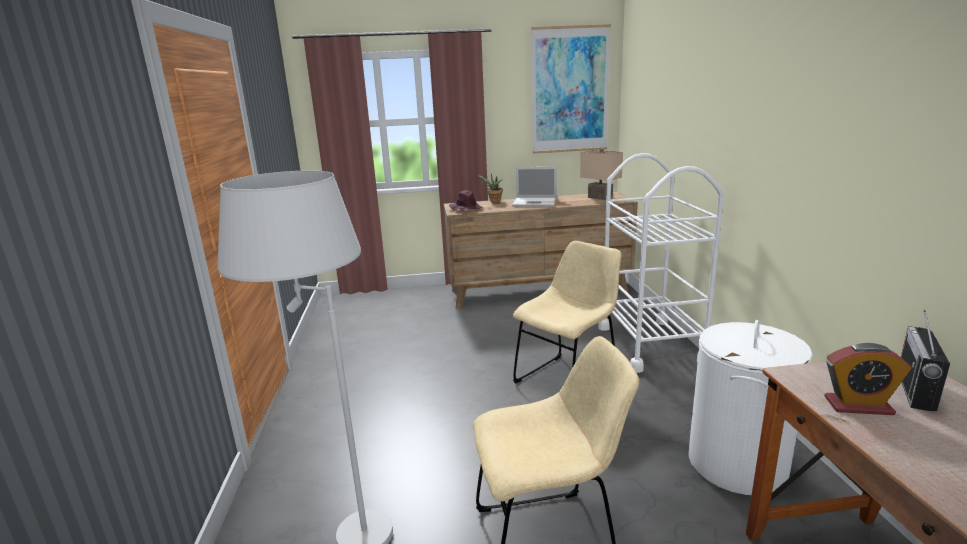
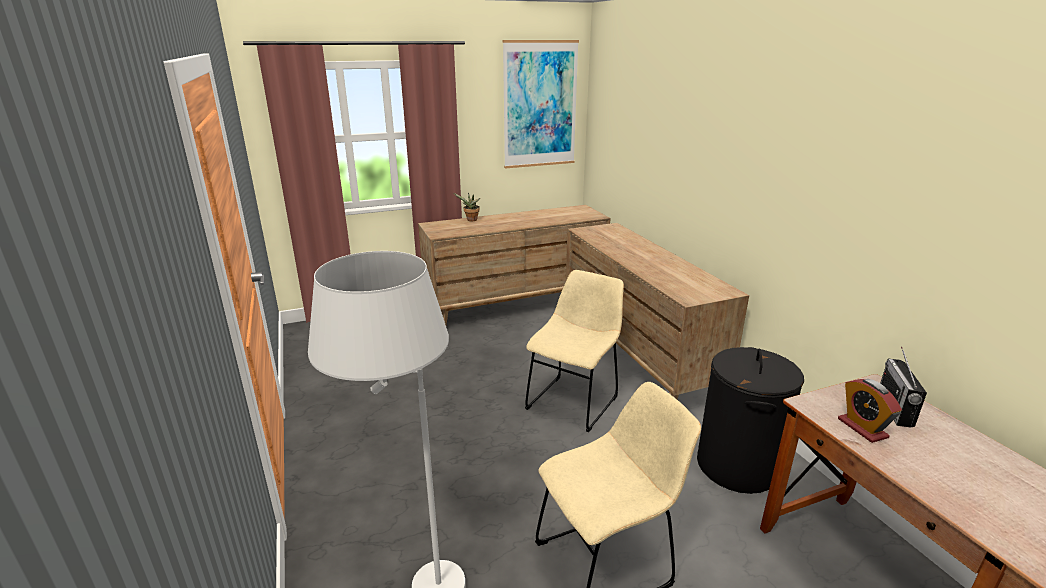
camera: 15 degrees left, 5 degrees up
purple hat [449,190,483,210] -> none
laptop [512,167,557,206] -> none
beige table lamp [580,148,623,200] -> none
white cart [599,153,724,373] -> brown dresser [566,223,749,400]
white laundry basket [688,320,813,495] -> black laundry basket [697,347,804,494]
alarm clock [824,343,912,415] -> alarm clock turned 75 degrees clockwise [838,379,902,443]

